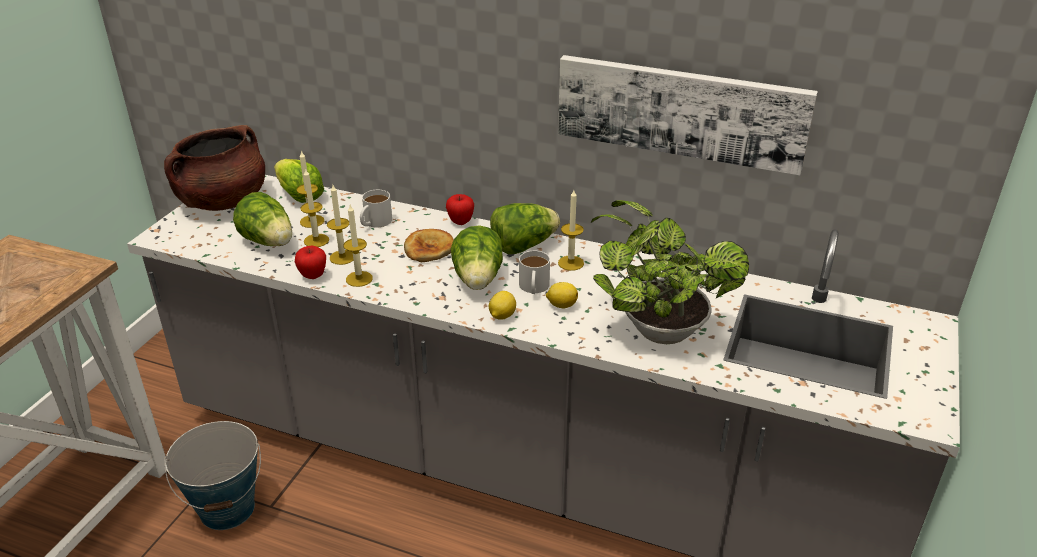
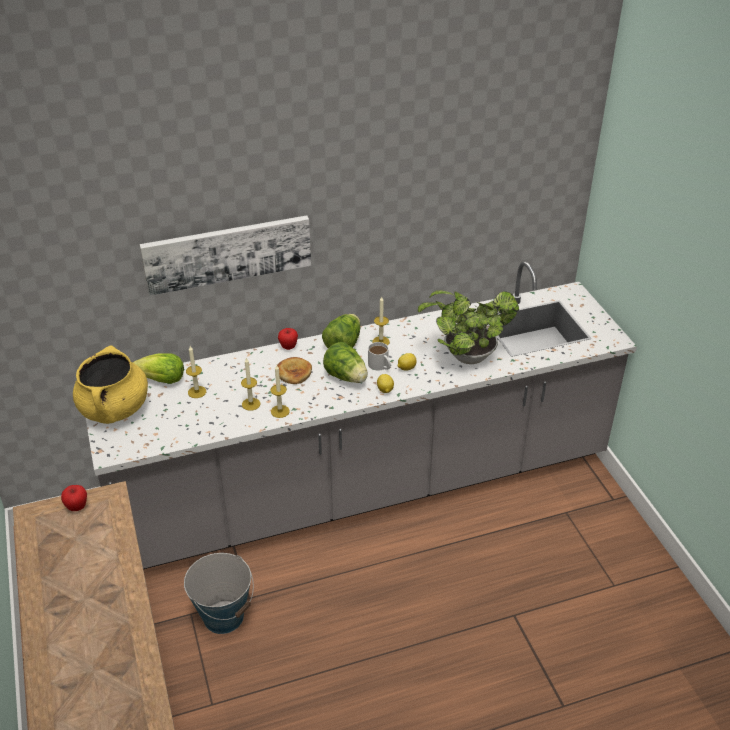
camera: 40 degrees left, 5 degrees up
brown cooking pot [164,125,265,211] -> yellow cooking pot [73,345,148,424]
lettuce [233,192,292,246] -> none
apple [295,246,326,279] -> apple moved to [61,485,87,511]
candle [301,169,329,247] -> none
white mug [360,190,392,227] -> none
picture [558,55,818,176] -> picture moved to [140,215,311,296]

